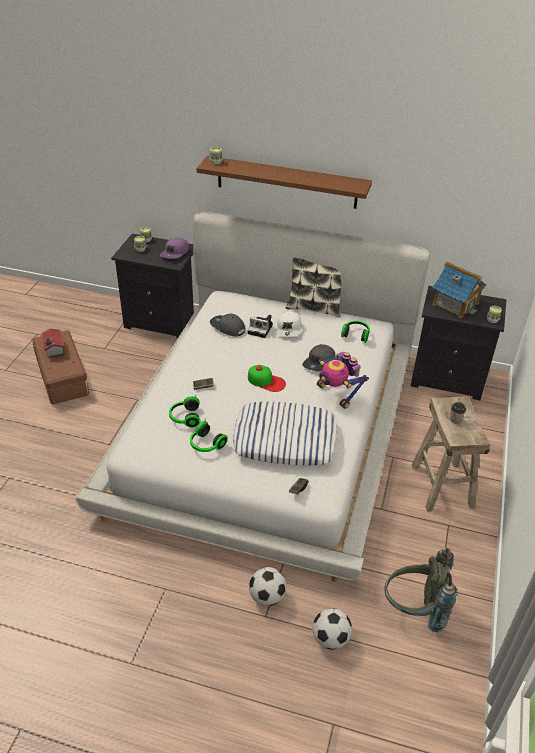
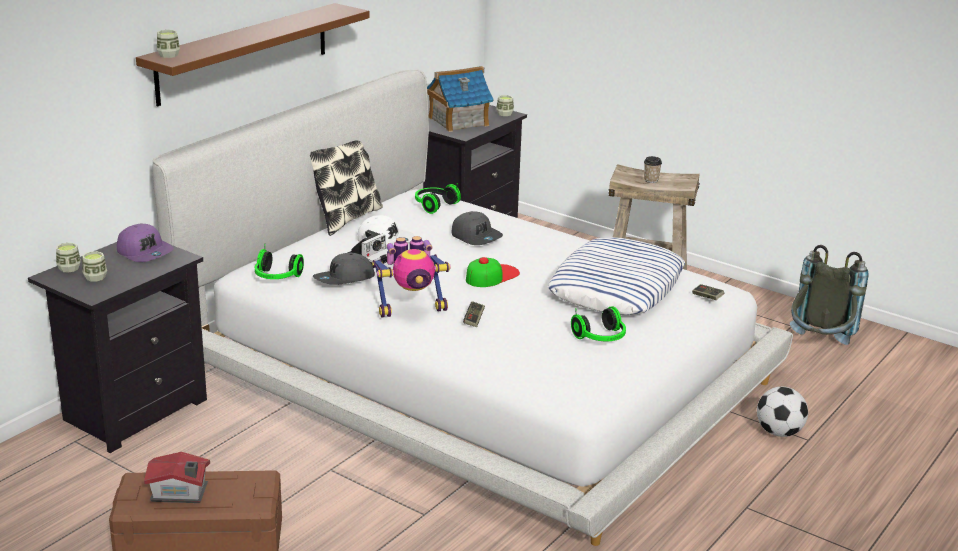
camera: 70 degrees left, 15 degrees down
headphones [169,396,200,428] -> headphones moved to [255,244,304,279]
football [313,608,352,650] -> none
toy robot [317,352,369,409] -> toy robot moved to [372,236,451,318]

